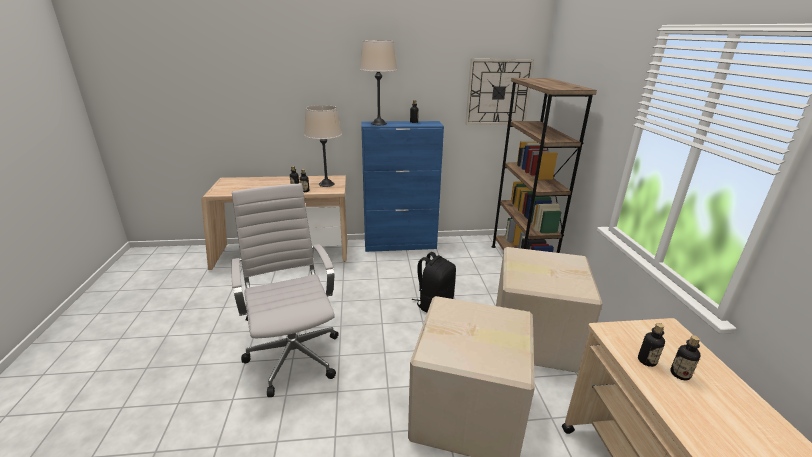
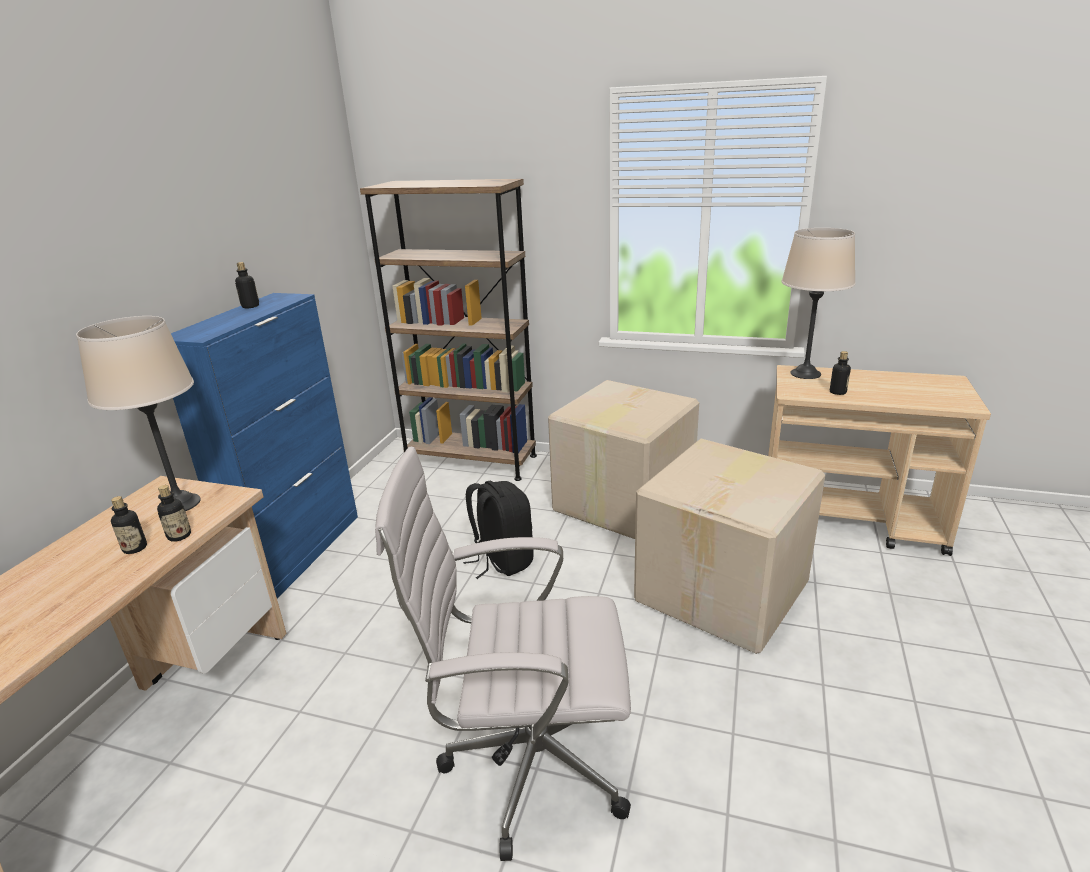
camera: 65 degrees left, 0 degrees up
beige table lamp [359,40,397,125] -> beige table lamp moved to [781,228,856,379]
wall clock [466,59,534,125] -> none
bottle [670,335,701,381] -> none

